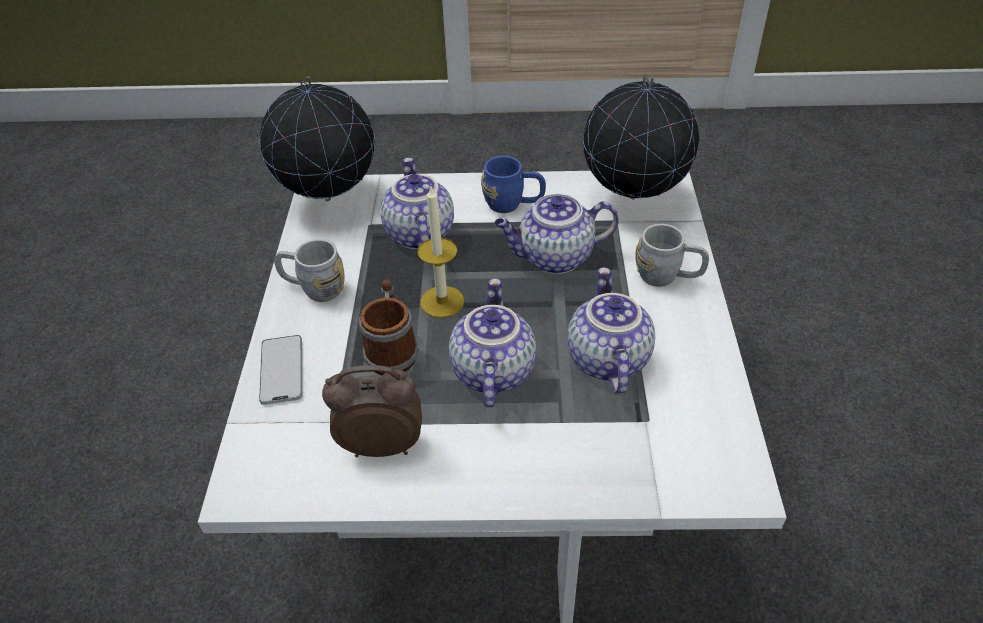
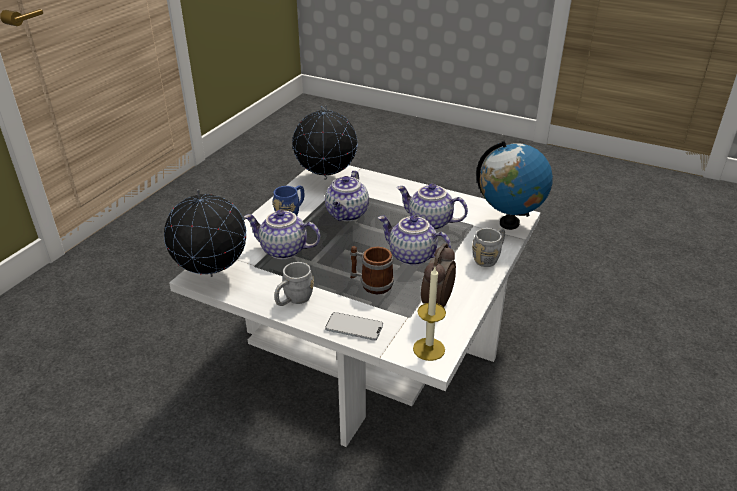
camera: 65 degrees left, 10 degrees down
candle [417,186,465,318] -> candle moved to [413,267,446,361]
grey mug [636,224,709,287] -> grey mug moved to [472,228,505,267]
none -> globe [476,141,553,230]

